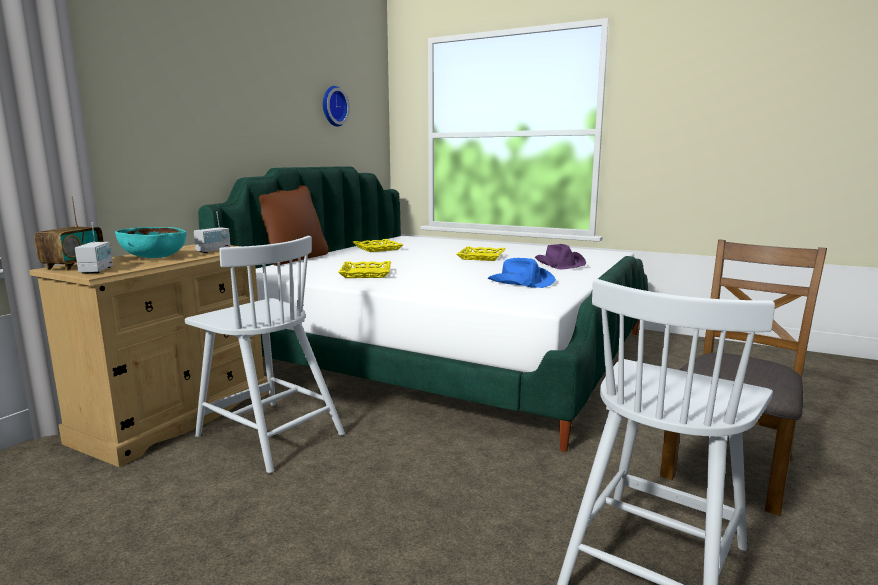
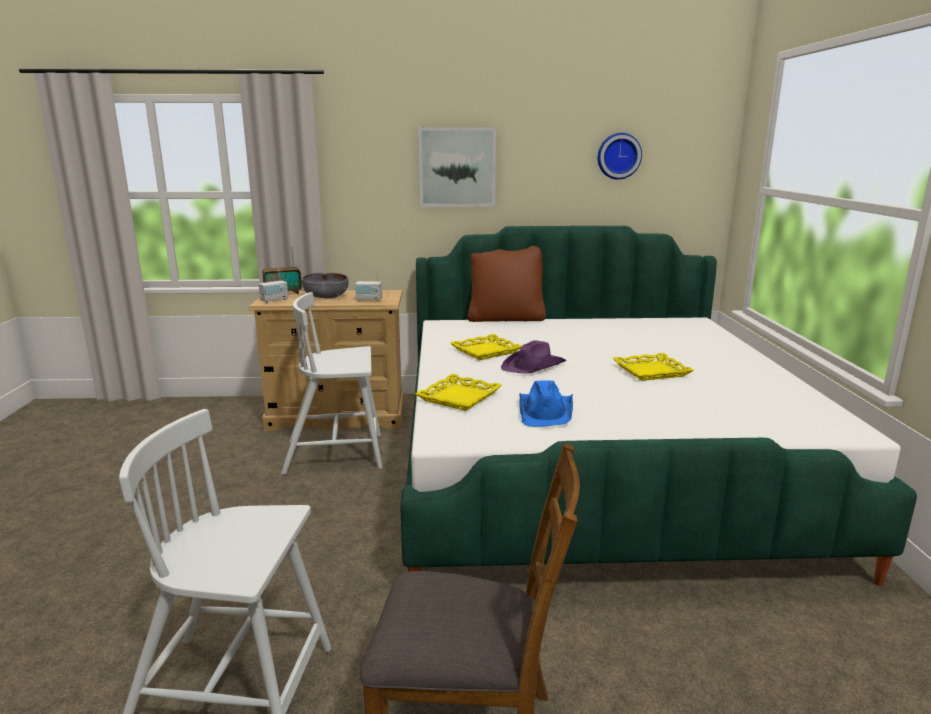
camera: 60 degrees right, 5 degrees up
turquoise bowl [115,227,186,258] -> grey bowl [302,273,349,298]
white chair [185,236,345,473] -> white chair turned 75 degrees clockwise [281,292,382,475]
yellow tray [353,239,403,252] -> yellow tray moved to [415,374,502,411]
purple hat [535,244,586,270] -> purple hat moved to [501,340,566,374]
none -> picture [418,127,496,207]

